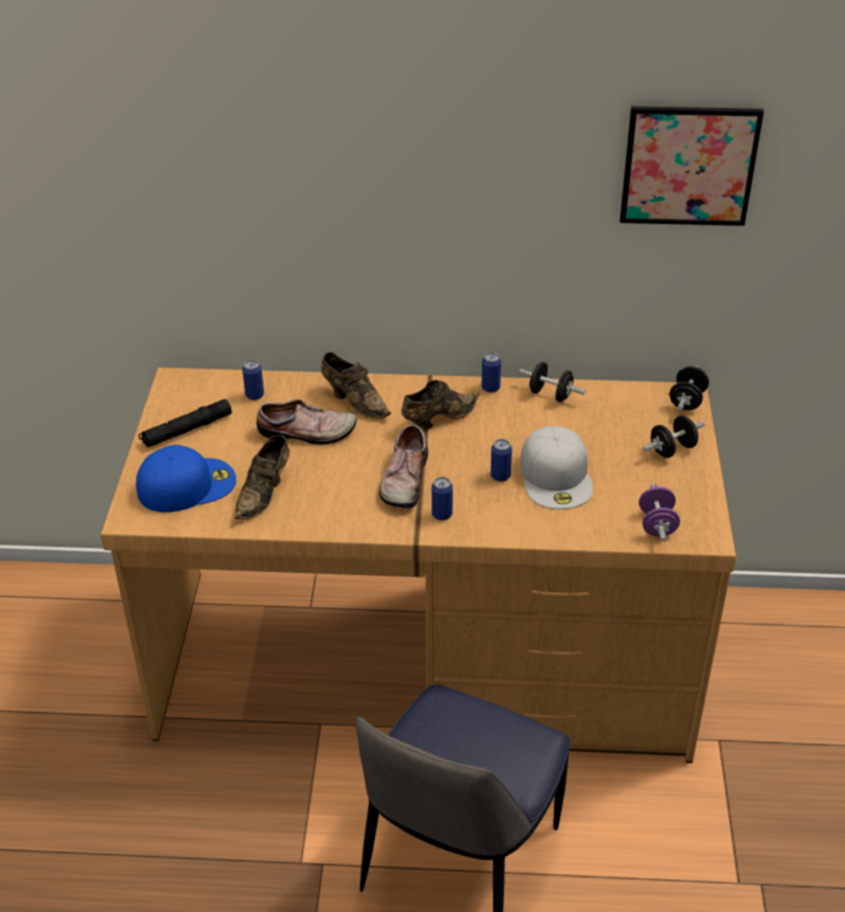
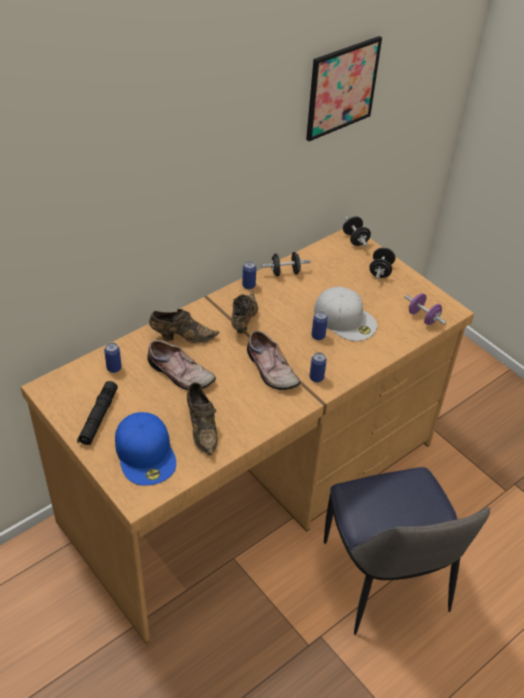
camera: 45 degrees left, 5 degrees up
blue cap [136,445,236,512] -> blue cap turned 135 degrees clockwise [115,412,176,486]
shoe [256,399,357,445] -> shoe turned 75 degrees clockwise [147,340,216,390]

